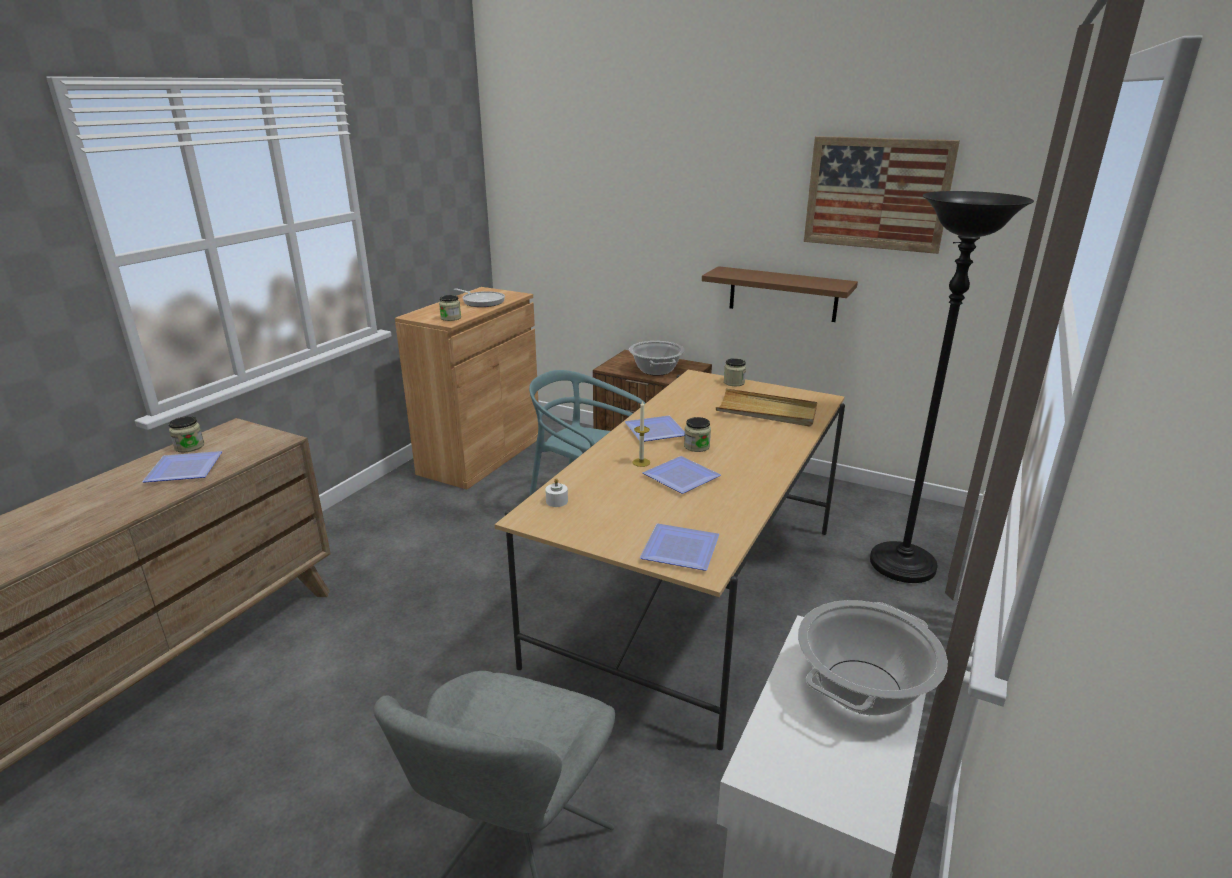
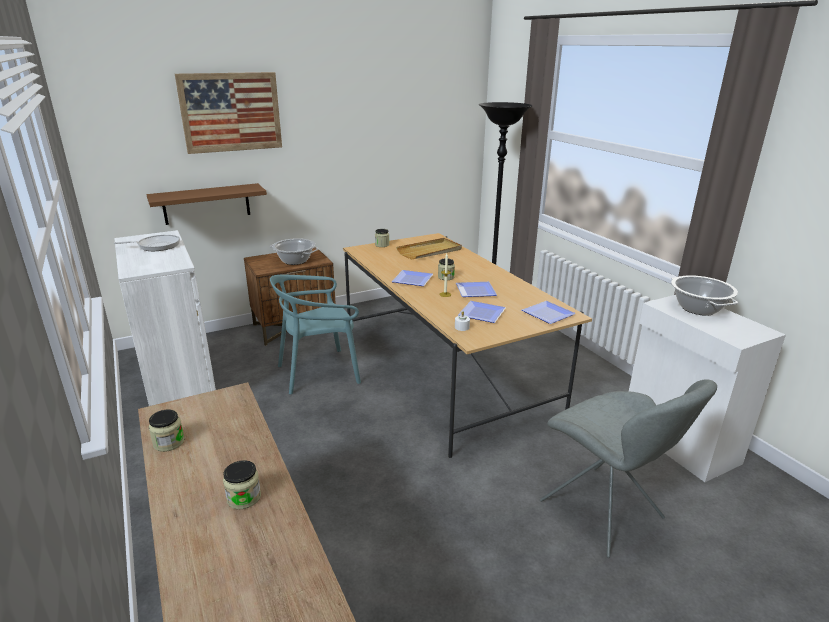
camera: 55 degrees left, 0 degrees up
plate [142,451,222,483] -> plate moved to [458,301,506,323]
brown cabinet [395,287,538,490] -> white cabinet [114,230,216,406]
jar [439,295,461,321] -> jar moved to [223,460,261,509]
brown shelf [702,266,858,322] -> brown shelf moved to [146,183,267,225]
picture [804,136,960,254] -> picture moved to [175,72,282,154]

